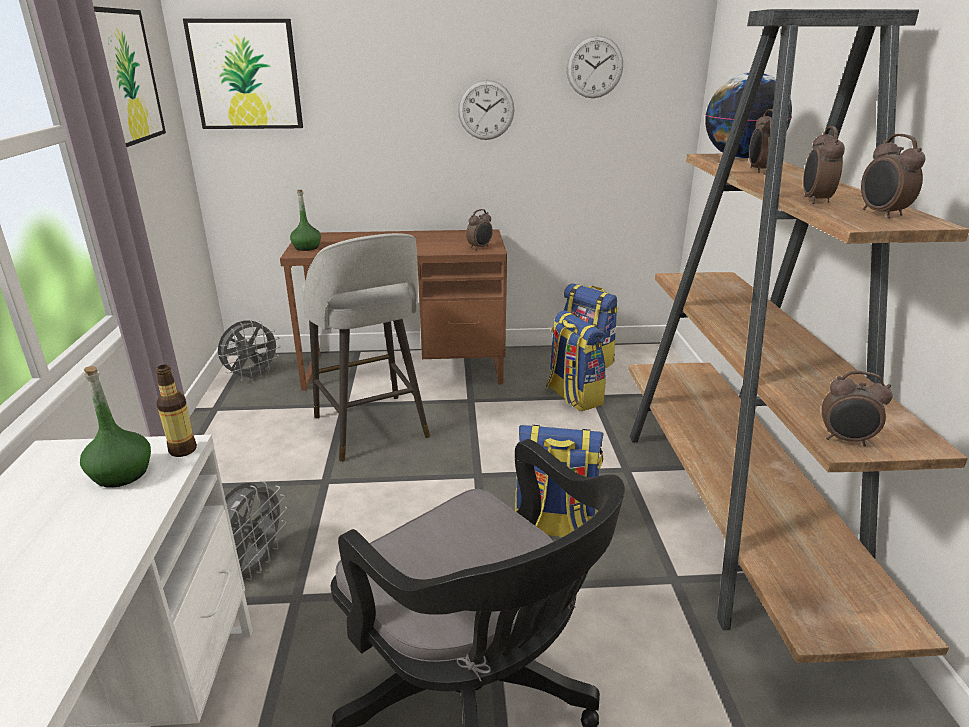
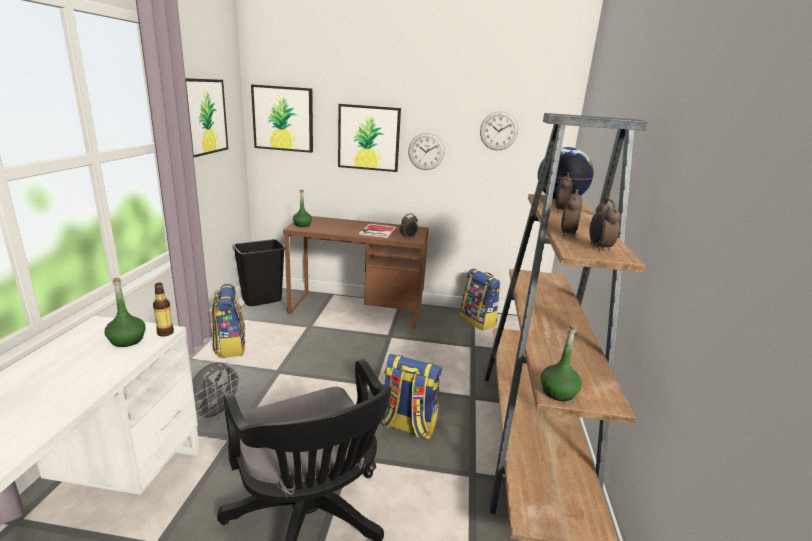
camera: 10 degrees right, 5 degrees down
grey fan [218,320,281,381] -> black trash can [233,239,285,306]
grey stool [302,233,430,462] -> none
backpack [546,310,606,411] -> backpack moved to [212,284,245,358]
alarm clock [822,371,893,446] -> green bottle [540,325,582,401]
none -> picture [338,104,401,172]
none -> book [359,224,397,238]

